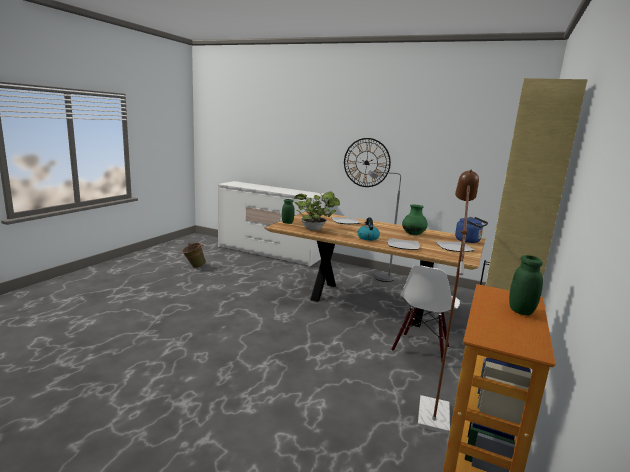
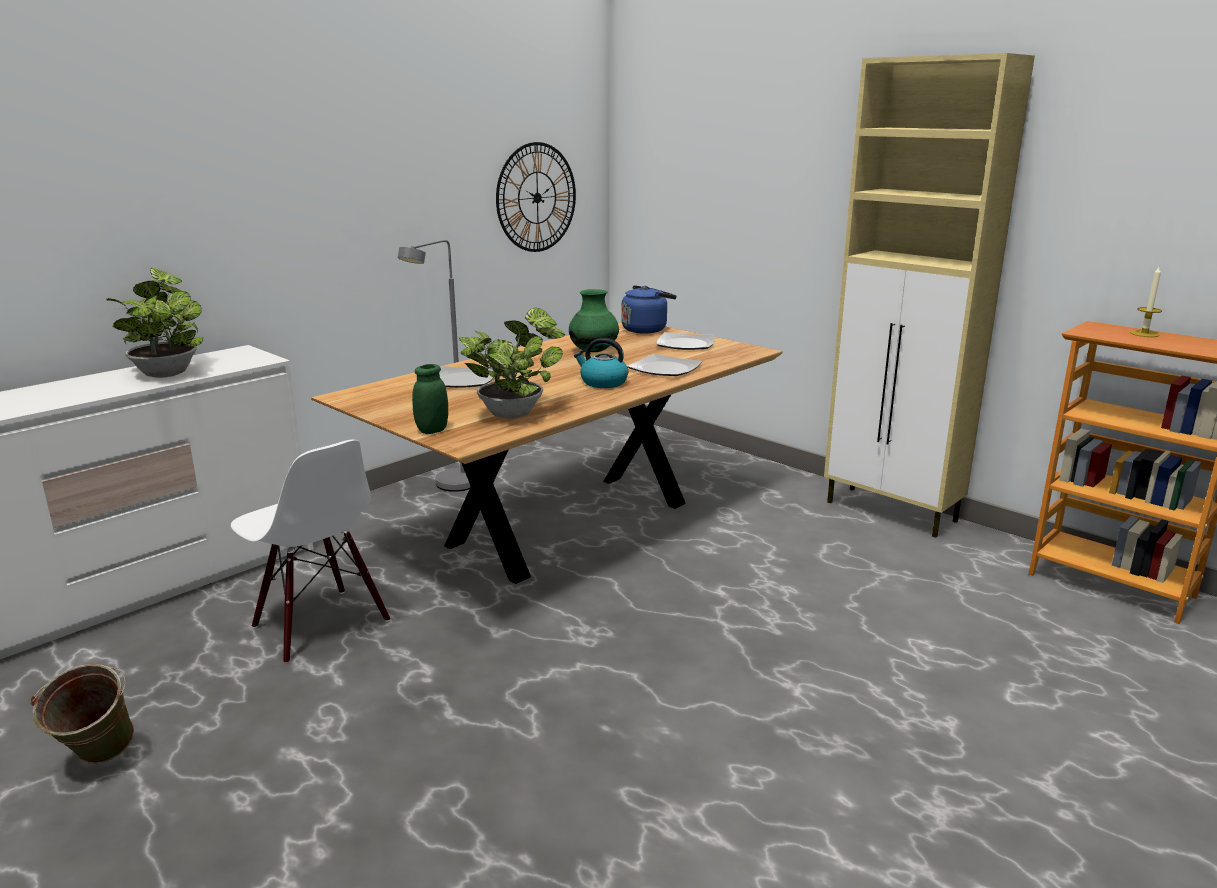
camera: 70 degrees left, 5 degrees up
wall clock [344,138,391,187] -> wall clock moved to [496,142,576,252]
white chair [391,265,460,366] -> white chair moved to [231,440,390,664]
brown floor lamp [418,170,479,434] -> none
green jar [509,255,543,316] -> candle [1130,267,1162,337]
none -> potted plant [106,268,203,378]

